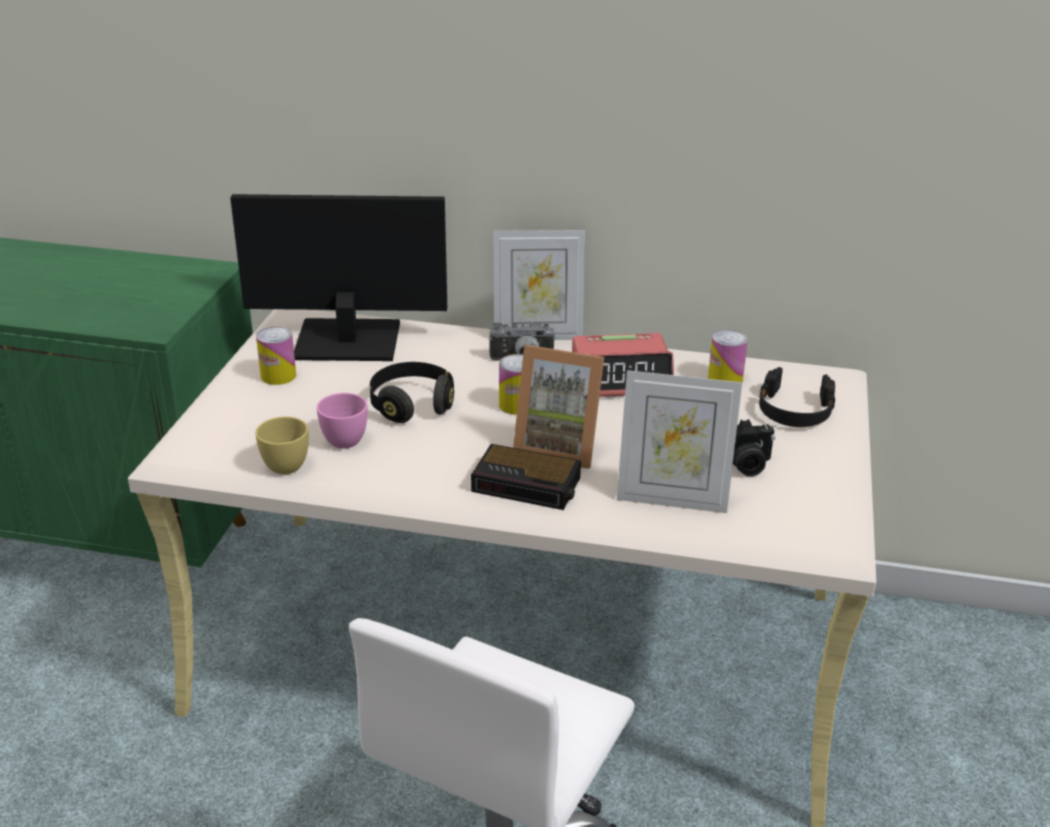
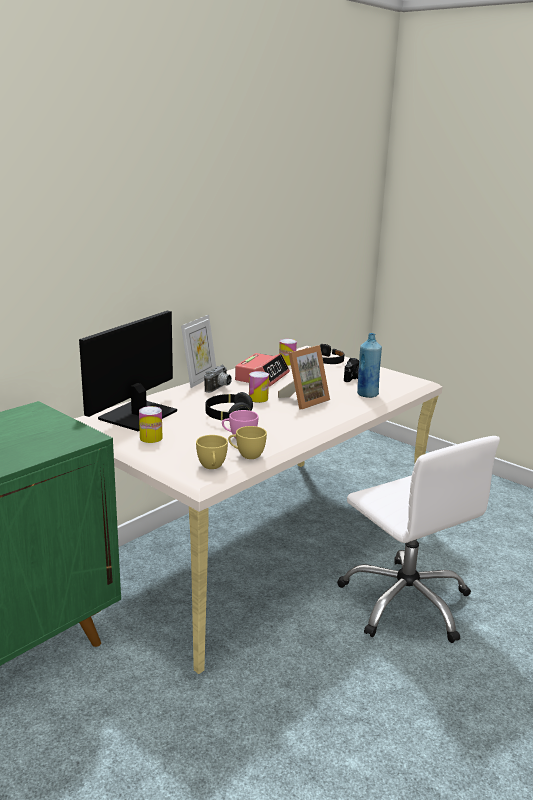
camera: 60 degrees left, 10 degrees down
alarm clock [471,444,581,510] -> none
picture frame [617,370,742,513] -> blue bottle [357,333,382,398]
none -> yellow cup [196,435,228,469]

